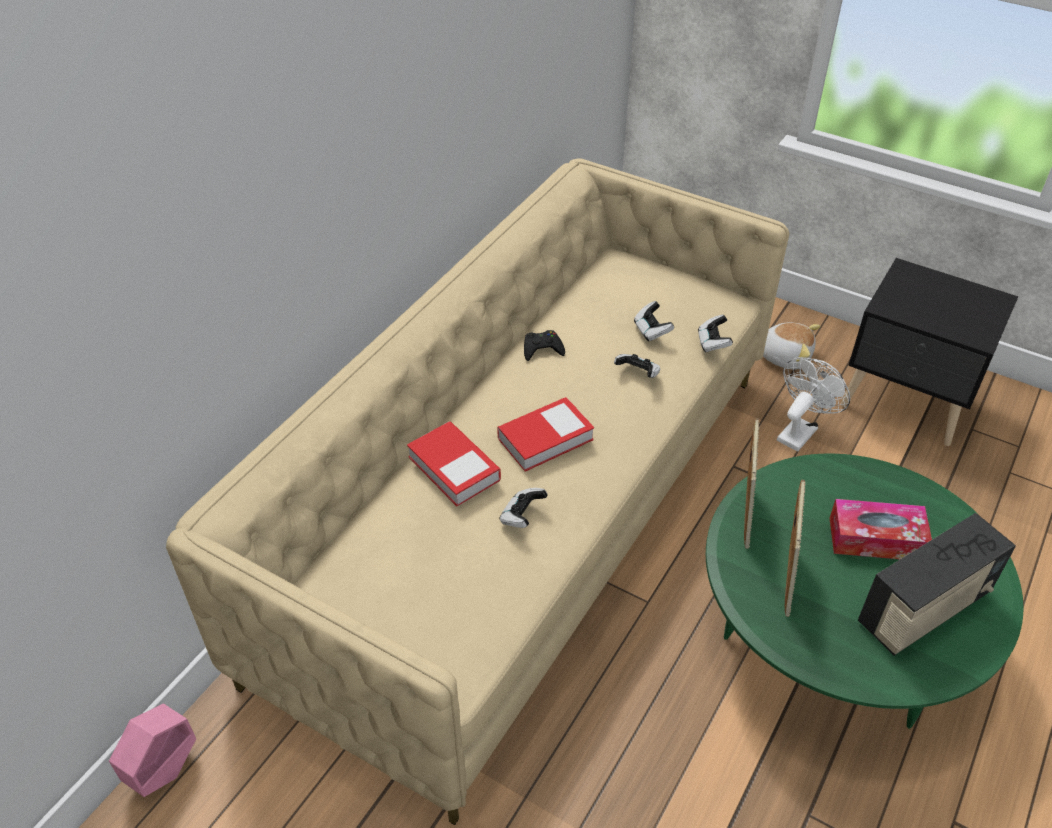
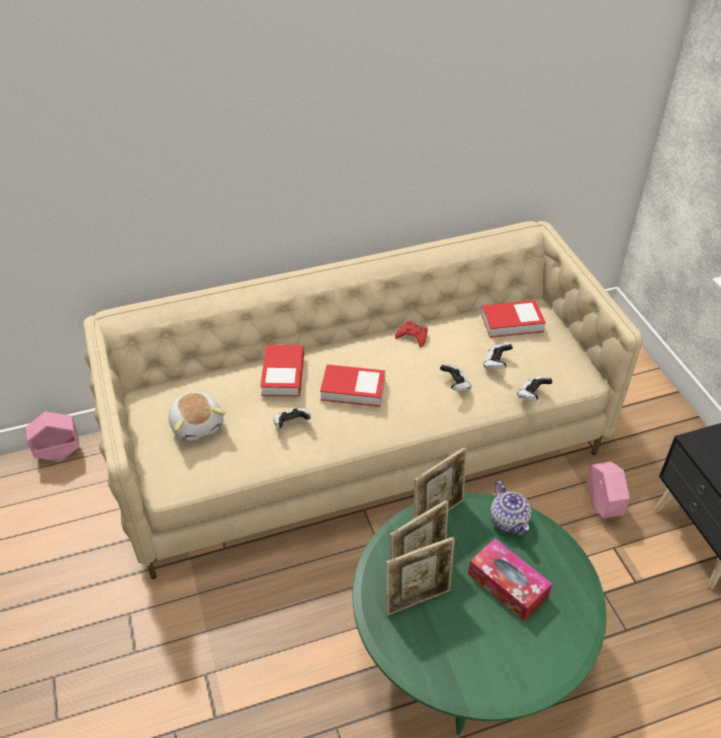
camera: 40 degrees right, 0 degrees up
black game controller [524,330,565,361] -> red game controller [395,321,428,348]
plush toy [763,322,820,370] -> plush toy moved to [169,392,226,441]
white fan [777,357,850,451] -> pink planter [586,462,630,518]
radio [858,513,1016,656] -> none
none -> picture frame [386,537,455,616]
none -> book [481,300,546,338]
none -> teapot [490,481,531,536]

